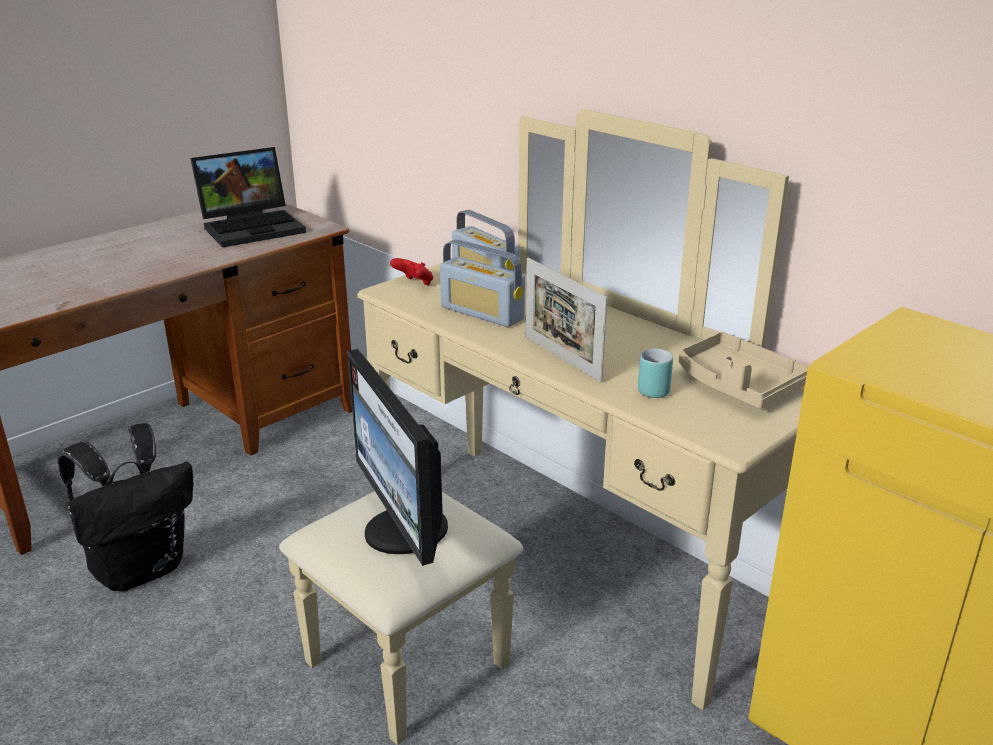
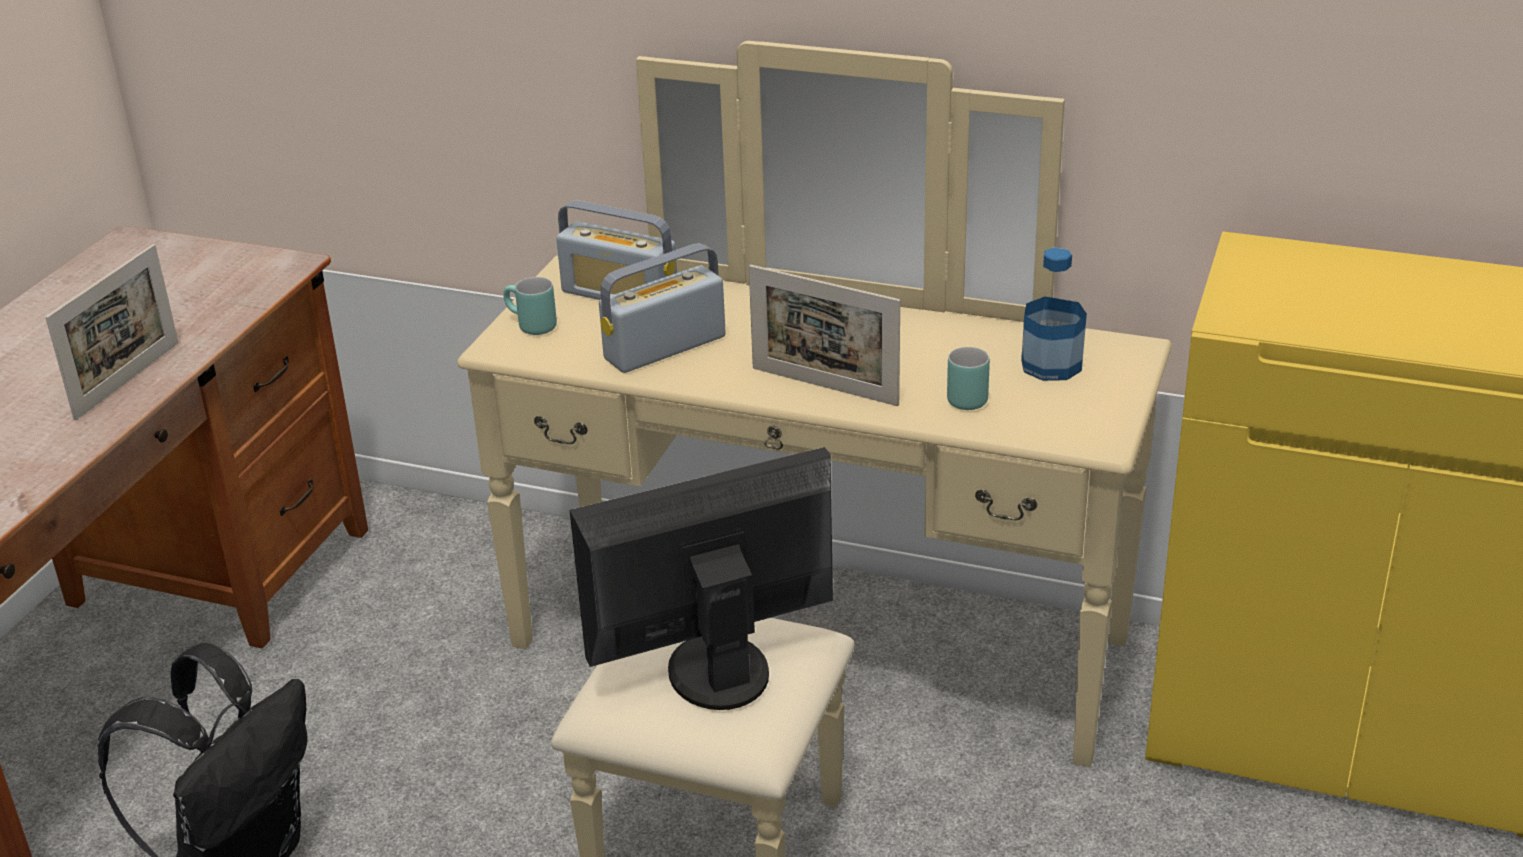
camera: 25 degrees left, 5 degrees up
laptop [190,147,306,248] -> none
monitor [347,349,448,566] -> monitor turned 120 degrees clockwise [570,447,833,710]
red game controller [390,258,433,286] -> turquoise mug [503,277,557,335]
radio [440,239,525,327] -> radio turned 135 degrees clockwise [599,243,726,373]
beige tray [679,332,808,409] -> bottle [1021,247,1087,381]
none -> picture frame [45,244,178,420]

